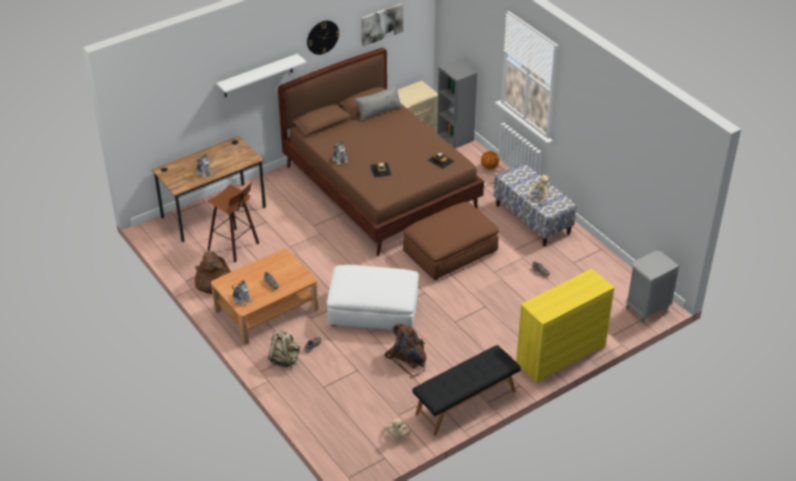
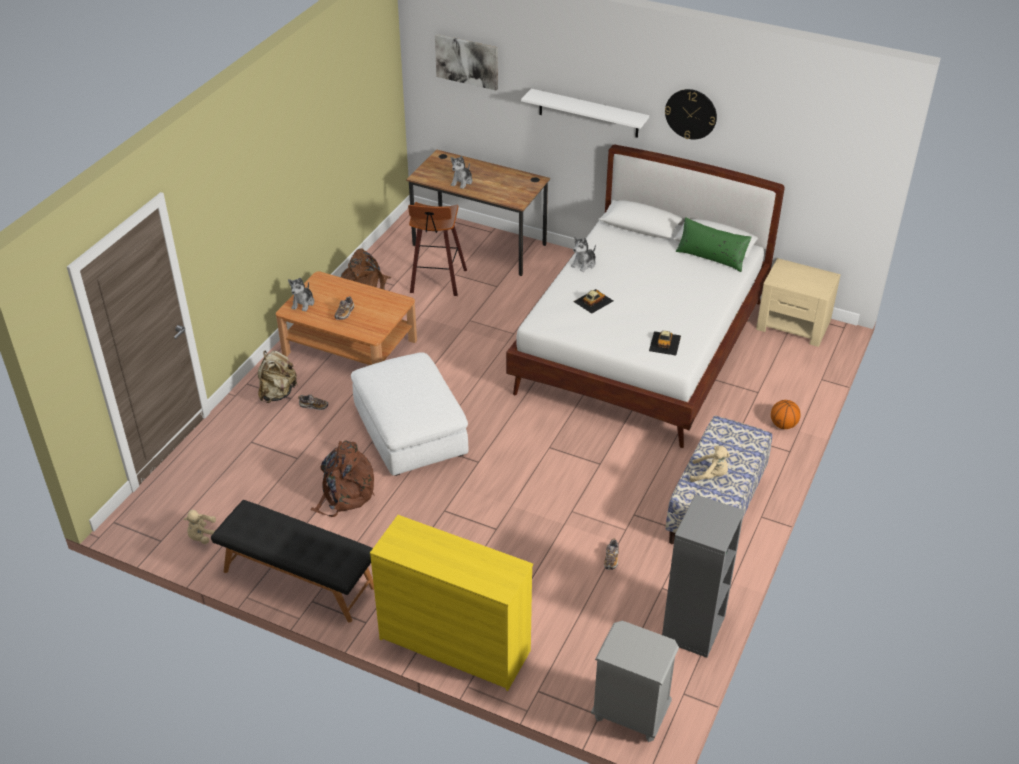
camera: 60 degrees right, 0 degrees up
brown bed [278,48,484,256] -> white bed [506,144,785,448]
grey pillow [355,85,403,122] -> green pillow [676,217,752,272]
picture [361,3,403,46] -> picture moved to [435,34,498,91]
brown ottoman [403,202,499,280] -> none
grey bookcase [437,59,477,149] -> grey bookcase moved to [662,494,744,658]

